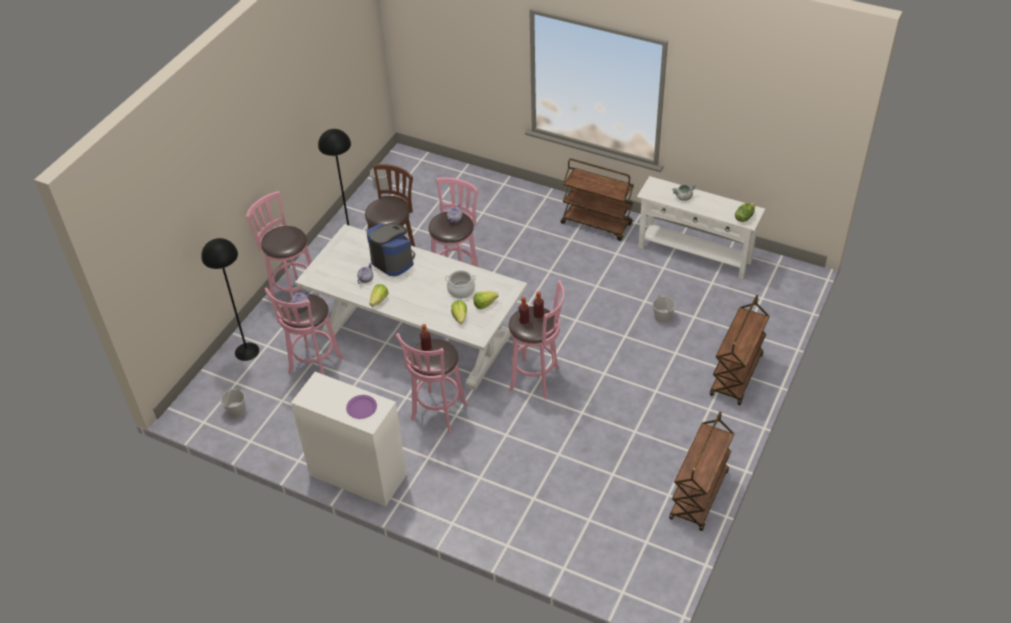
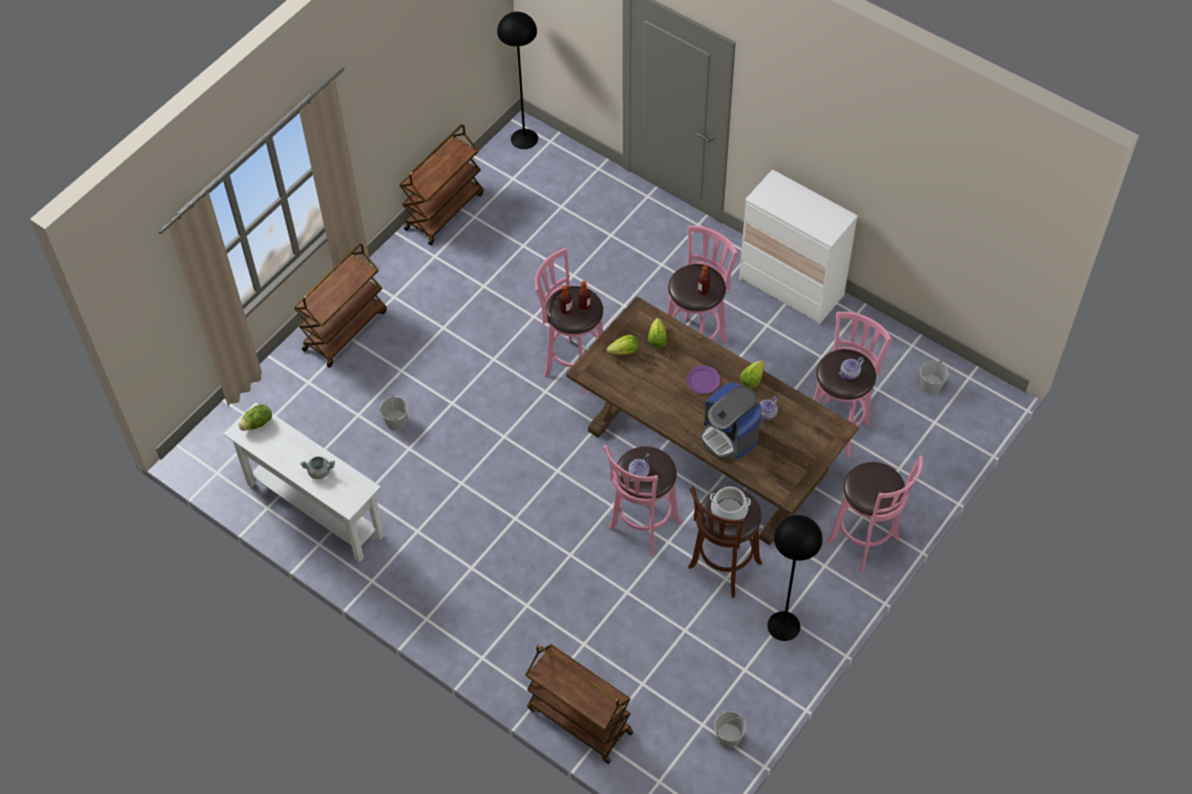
camera: 170 degrees left, 10 degrees up
black floor lamp [201,238,259,361] -> black floor lamp moved to [497,12,538,149]
white dining table [295,224,527,390] -> brown dining table [566,296,859,545]
purple plate [346,395,377,419] -> purple plate moved to [686,366,720,394]
cooking pot [445,270,476,299] -> cooking pot moved to [710,486,751,525]
brown cart [561,158,634,241] -> brown cart moved to [526,645,633,764]

